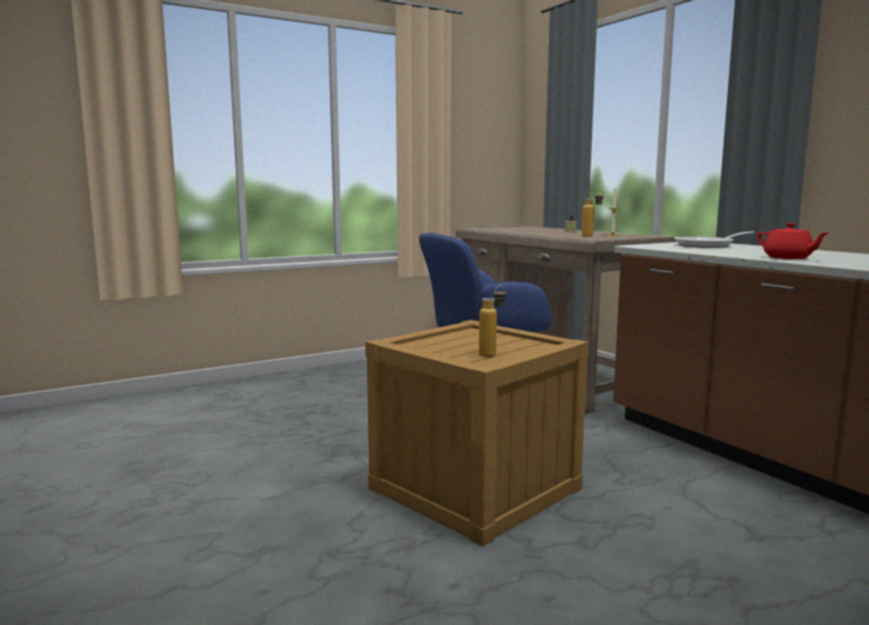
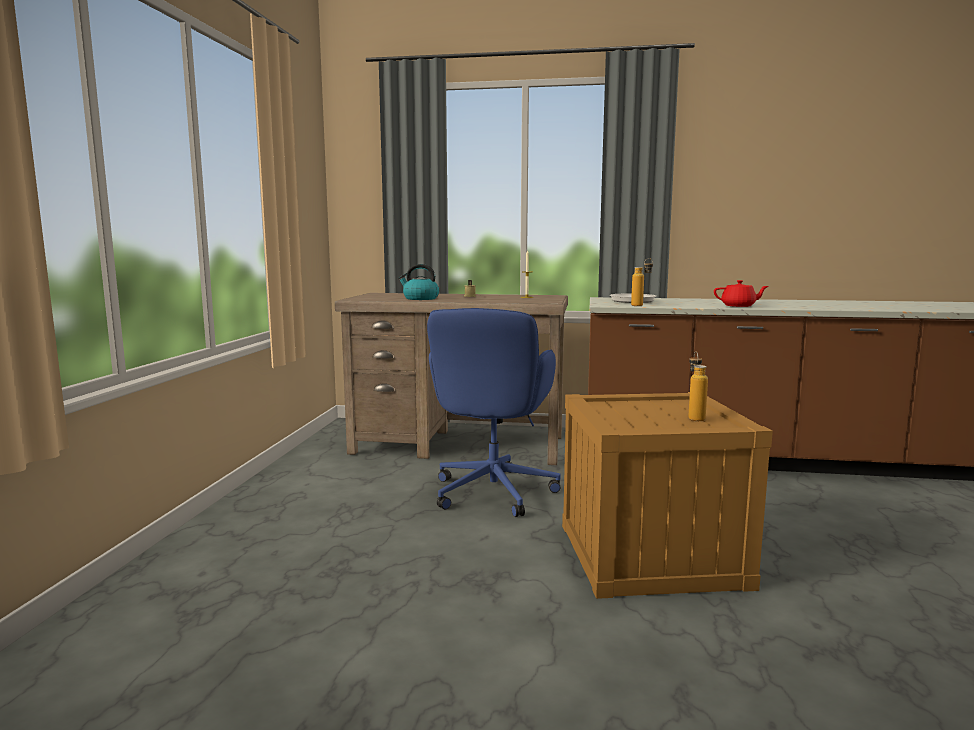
camera: 50 degrees left, 0 degrees up
bottle [582,190,604,237] -> bottle moved to [631,258,653,306]
none -> kettle [398,264,439,300]

